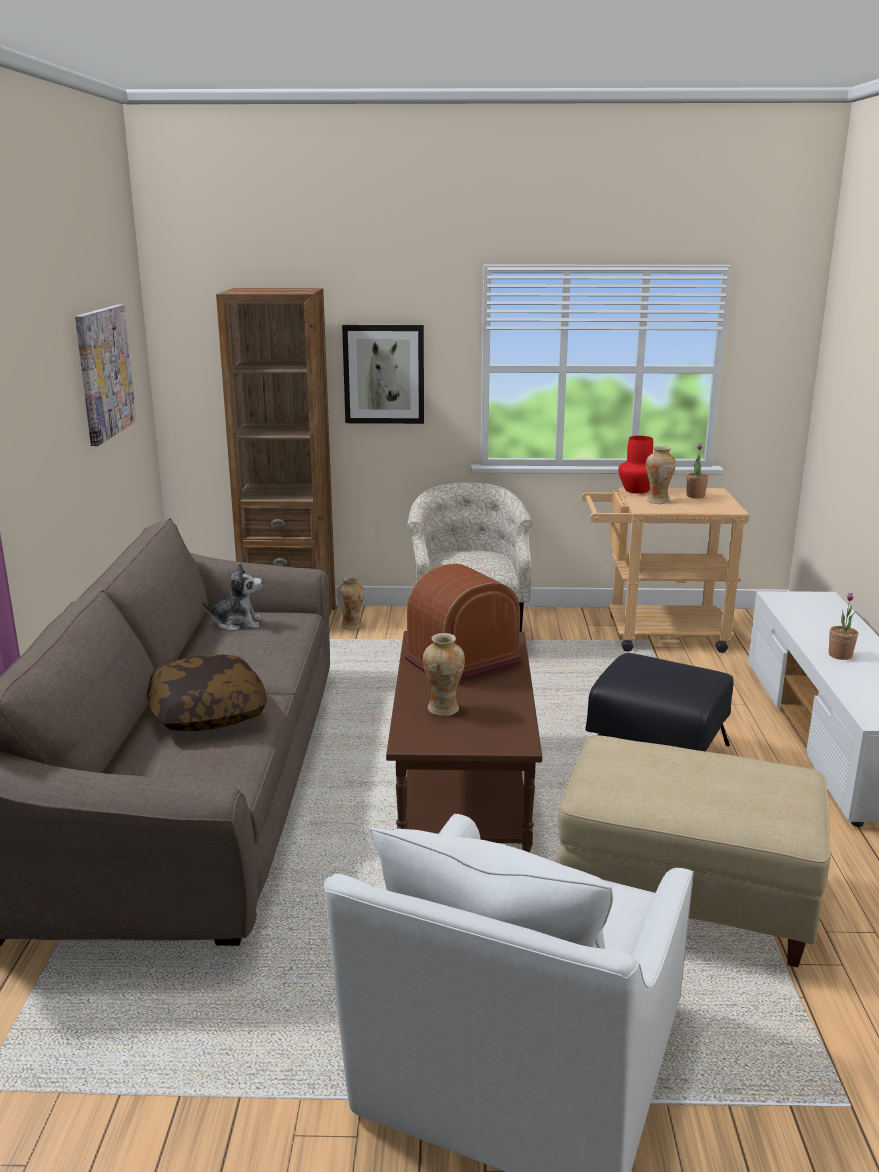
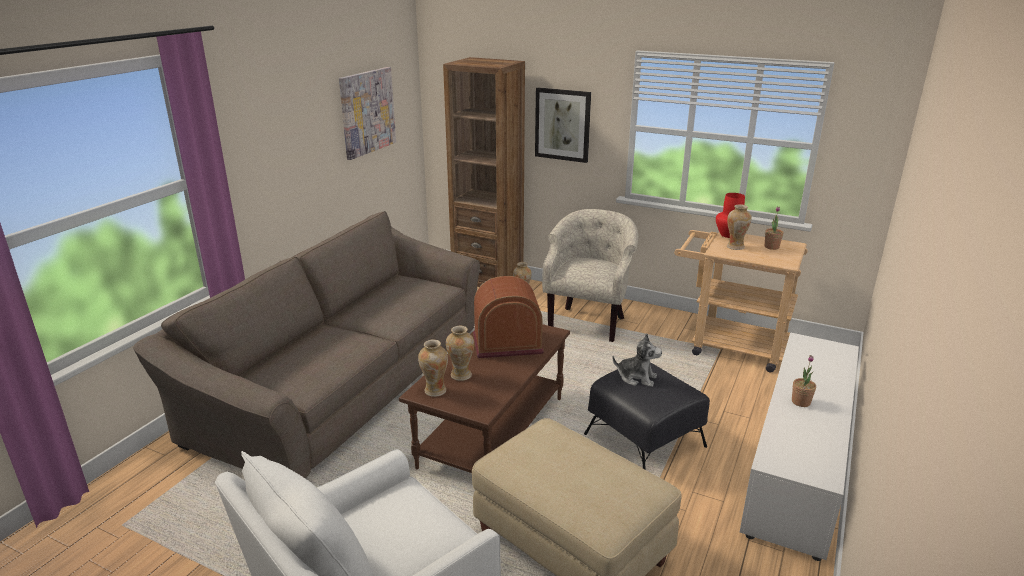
camera: 25 degrees right, 5 degrees up
pillow [146,654,267,731] -> none
plush toy [202,563,262,631] -> plush toy moved to [612,334,662,387]
none -> vase [418,339,448,397]

